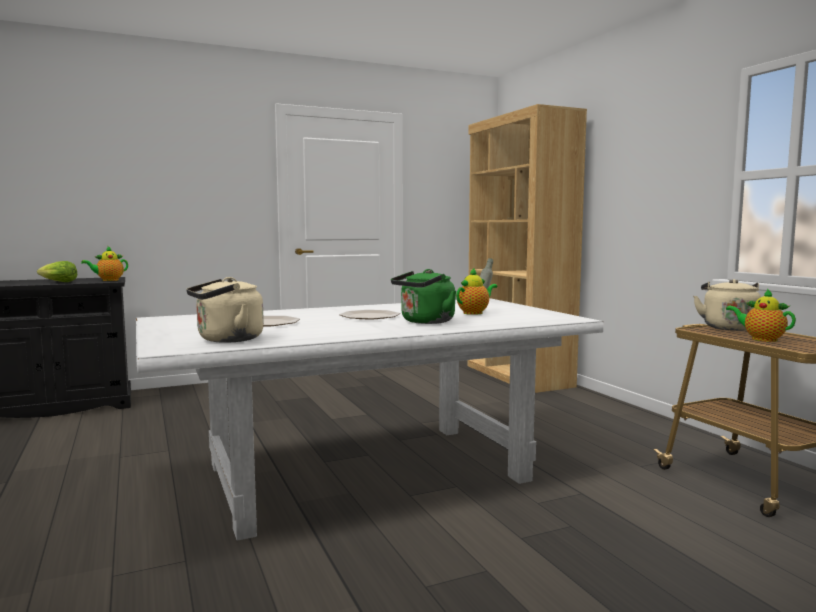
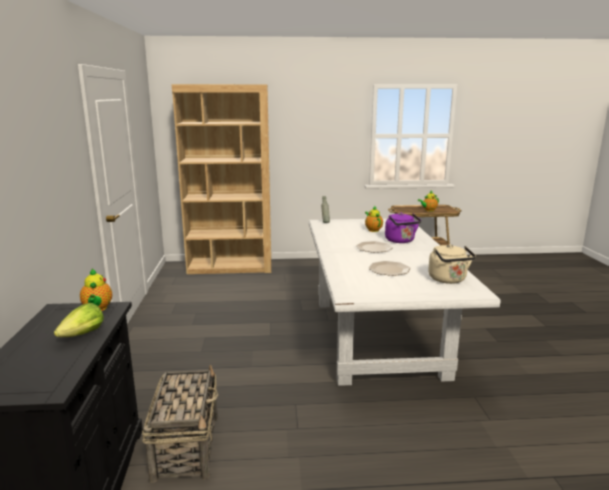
camera: 70 degrees left, 10 degrees up
green kettle [391,269,456,324] -> purple kettle [385,212,421,243]
beige kettle [693,279,761,331] -> none
none -> basket [142,364,218,483]

